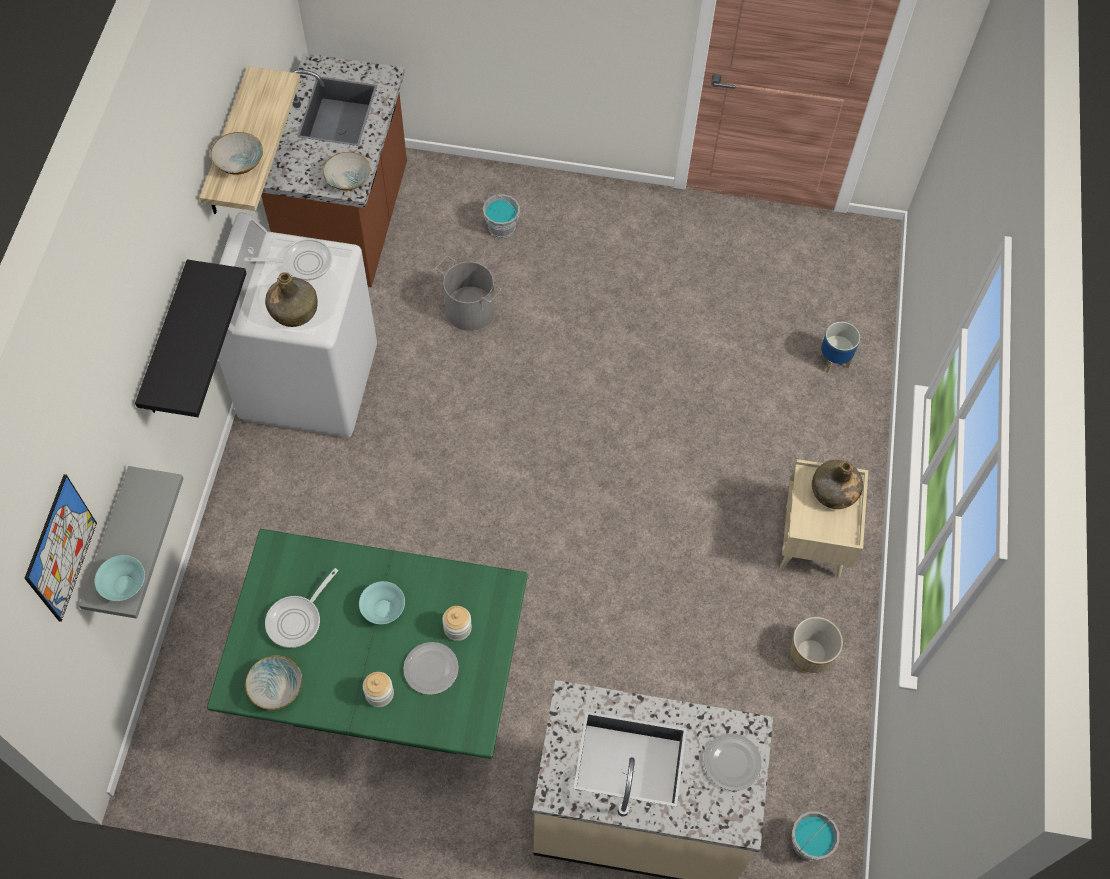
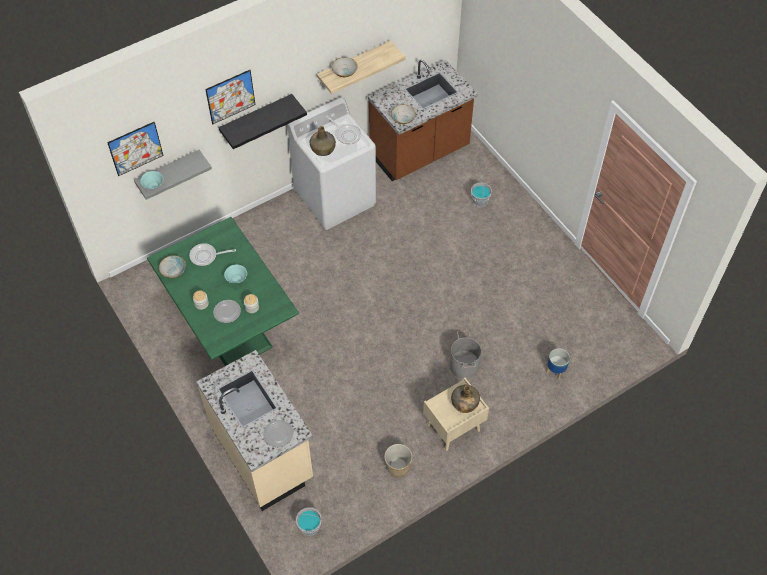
camera: 50 degrees right, 5 degrees down
grey bucket [435,256,501,331] -> grey bucket moved to [449,330,481,379]
none -> picture [205,70,256,124]

